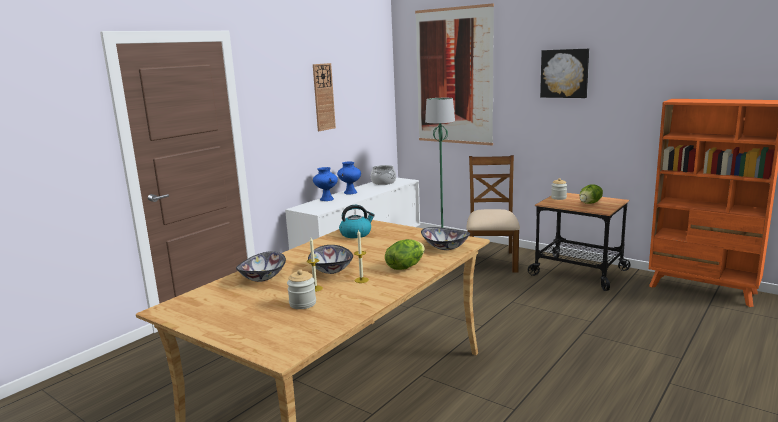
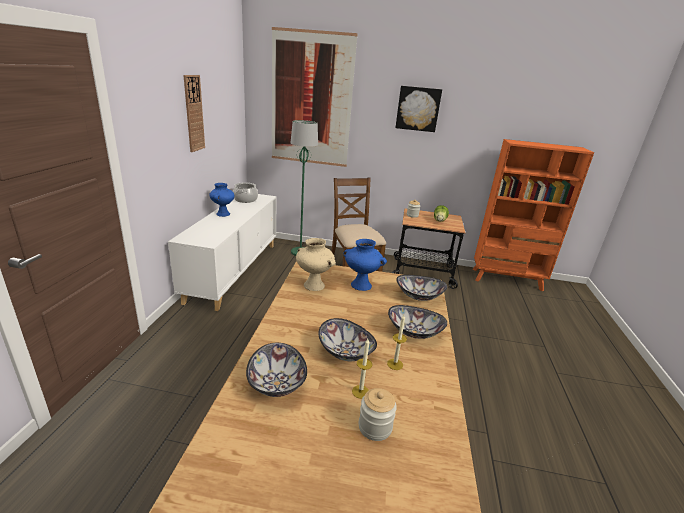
camera: 30 degrees left, 10 degrees up
blue vase [313,167,338,201] -> blue vase moved to [343,239,387,291]
kettle [339,205,375,238] -> beige vase [296,238,336,291]
lettuce [385,239,425,270] -> bowl [388,305,447,339]

